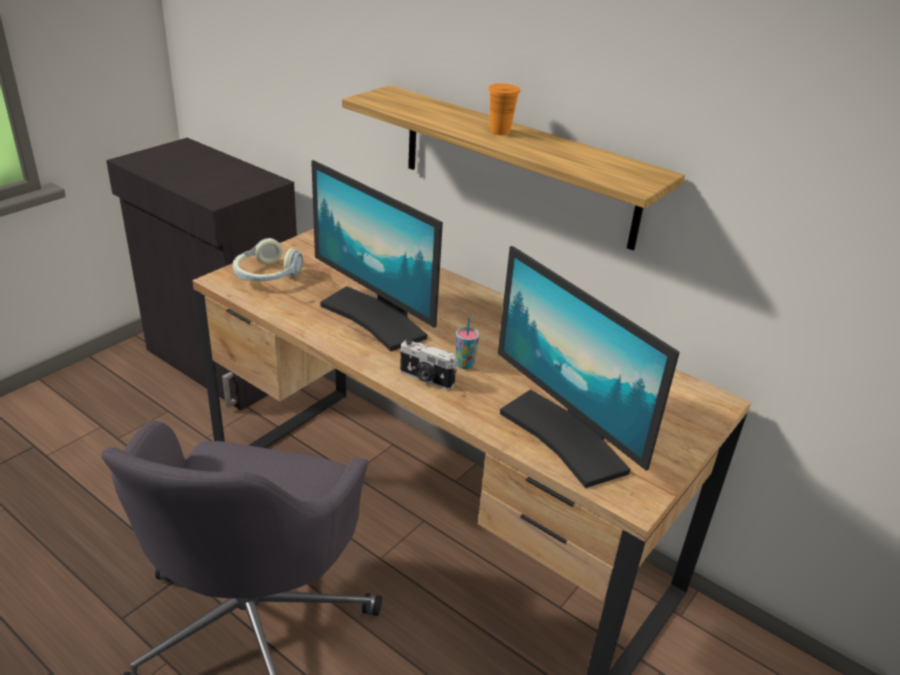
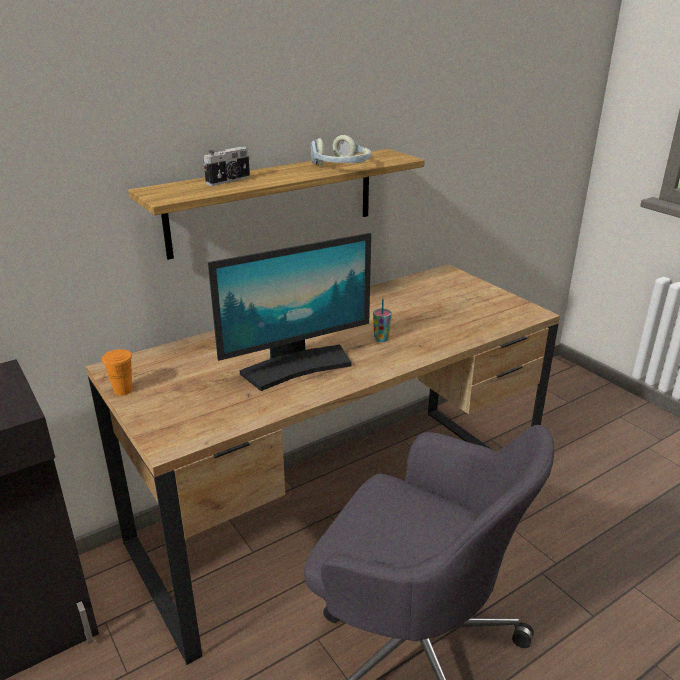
camera: 70 degrees left, 5 degrees down
headphones [233,238,303,281] -> headphones moved to [310,135,371,166]
camera [400,339,457,390] -> camera moved to [203,147,250,186]
orange cup [488,83,520,135] -> orange cup moved to [102,349,132,396]
monitor [498,246,680,488] -> none

